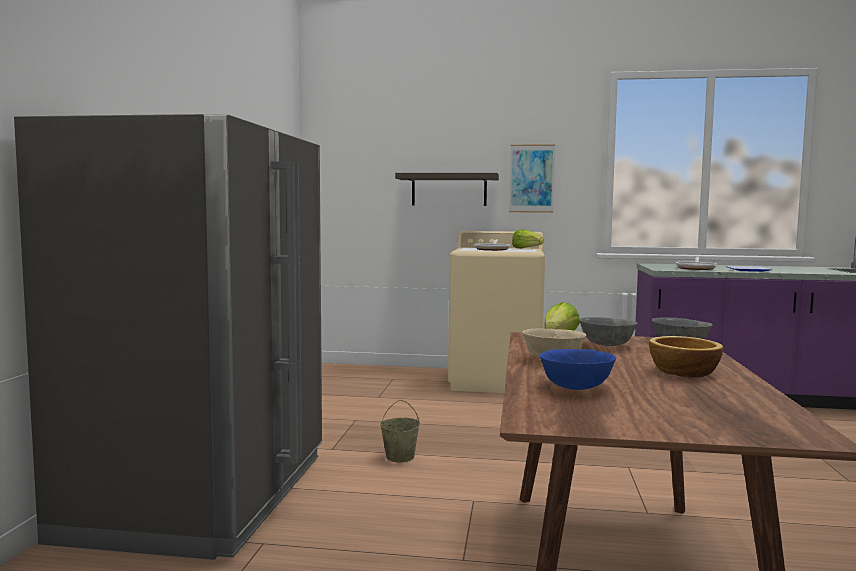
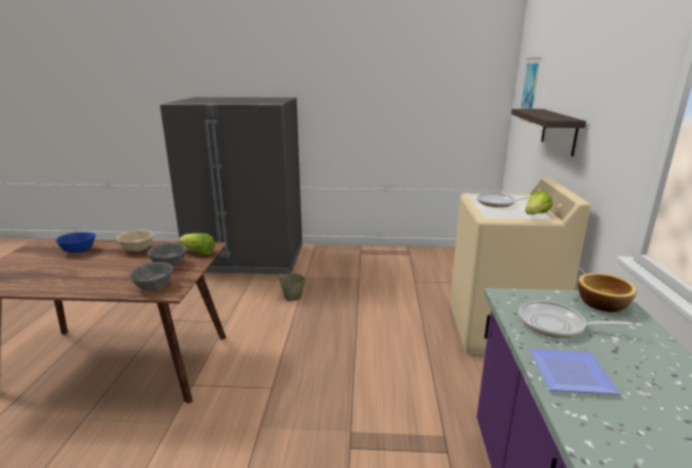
camera: 85 degrees right, 15 degrees up
picture [509,144,555,213] -> picture moved to [518,58,541,123]
bowl [649,336,723,378] -> bowl moved to [578,273,637,312]

